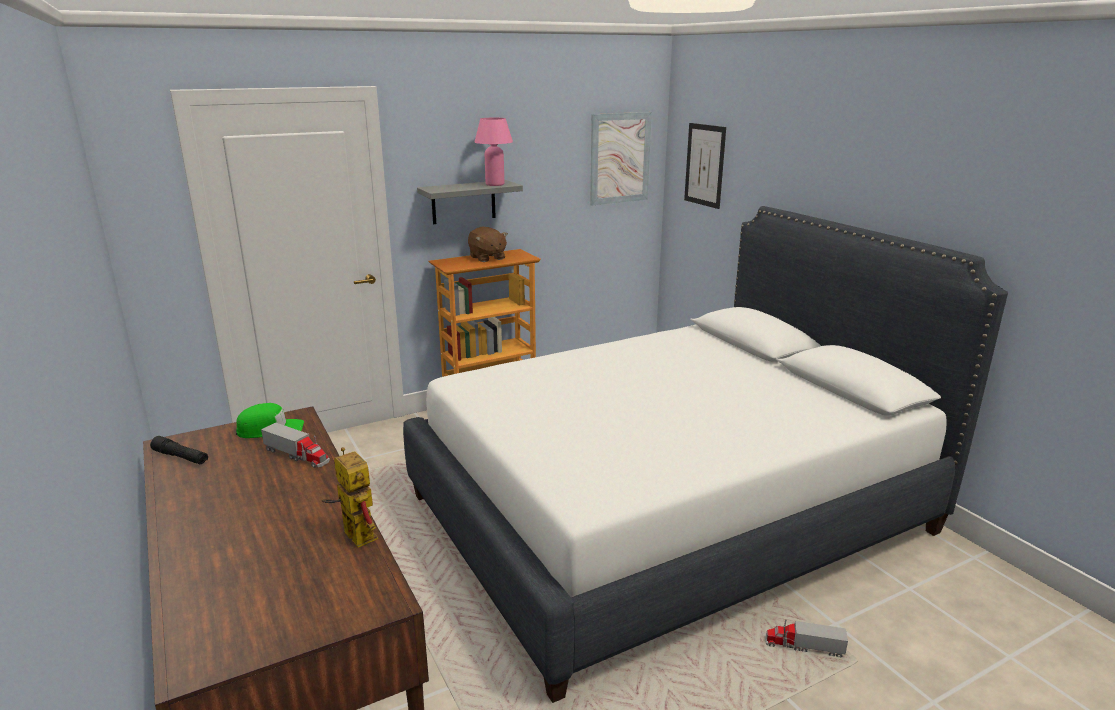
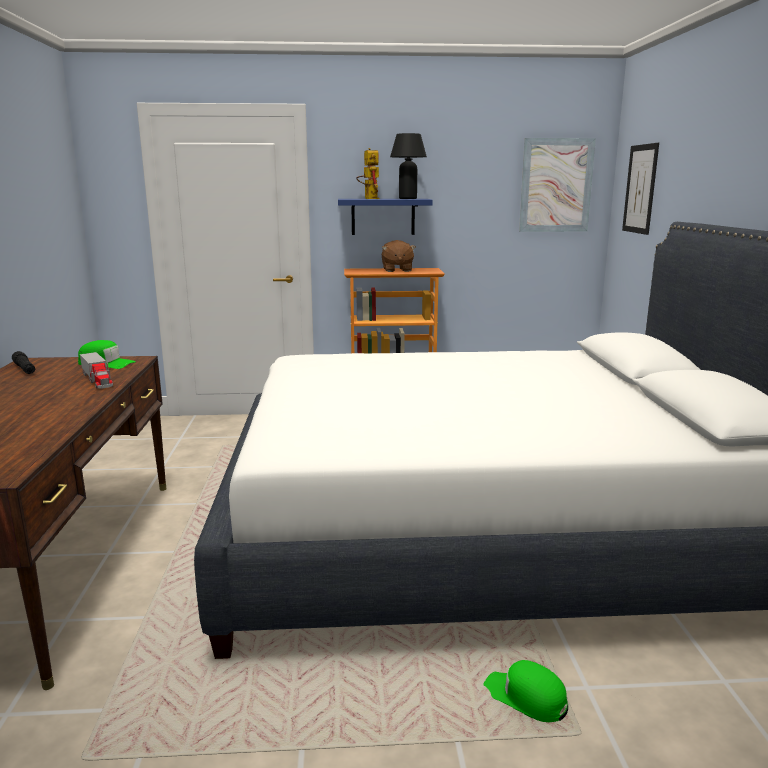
camera: 25 degrees right, 5 degrees down
toy robot [322,447,378,547] -> toy robot moved to [356,148,380,199]
grey shelf [417,180,523,224] -> blue shelf [338,199,433,235]
pink table lamp [475,118,513,186] -> black table lamp [390,133,427,199]
toy truck [765,619,848,657] -> green cap [483,660,568,722]

